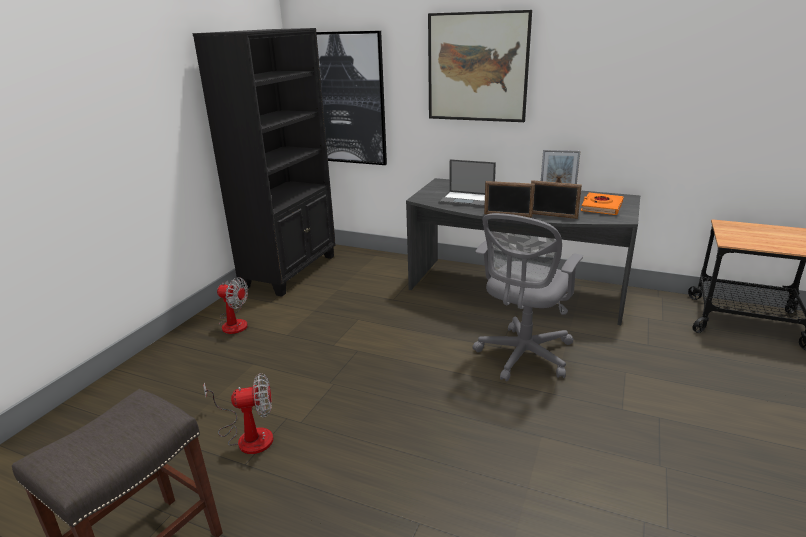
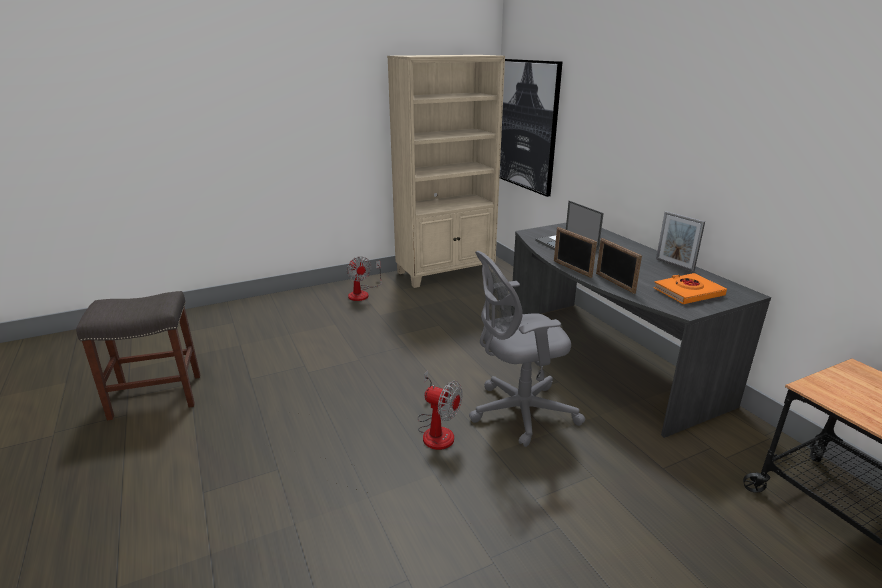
camera: 40 degrees right, 0 degrees up
black bookcase [192,28,336,297] -> beige bookcase [387,55,505,288]
fan [203,373,273,454] -> fan moved to [418,370,463,450]
picture [428,10,532,122] -> none

